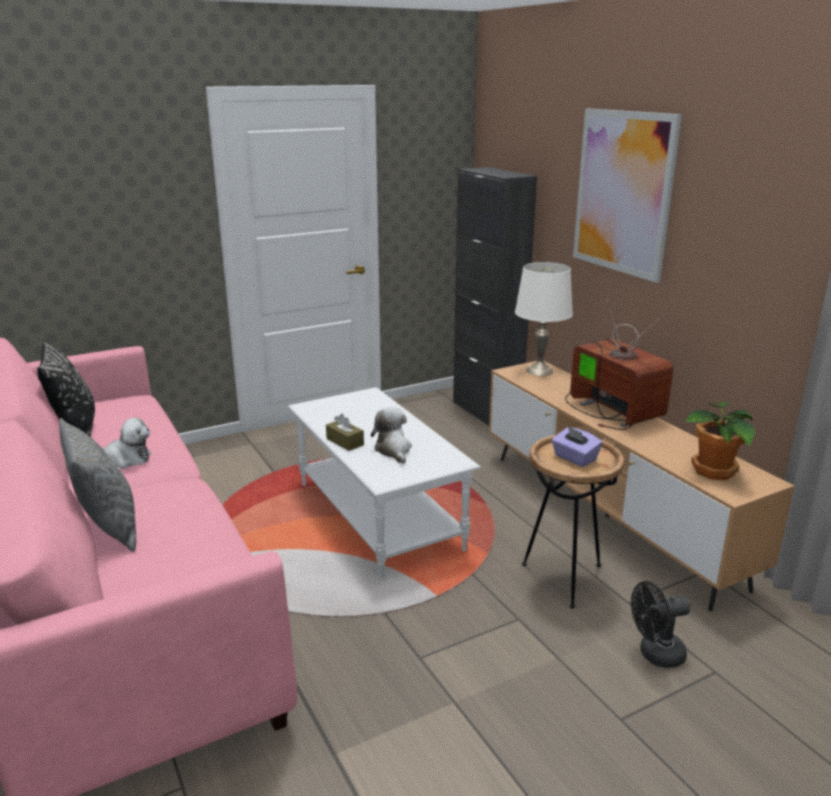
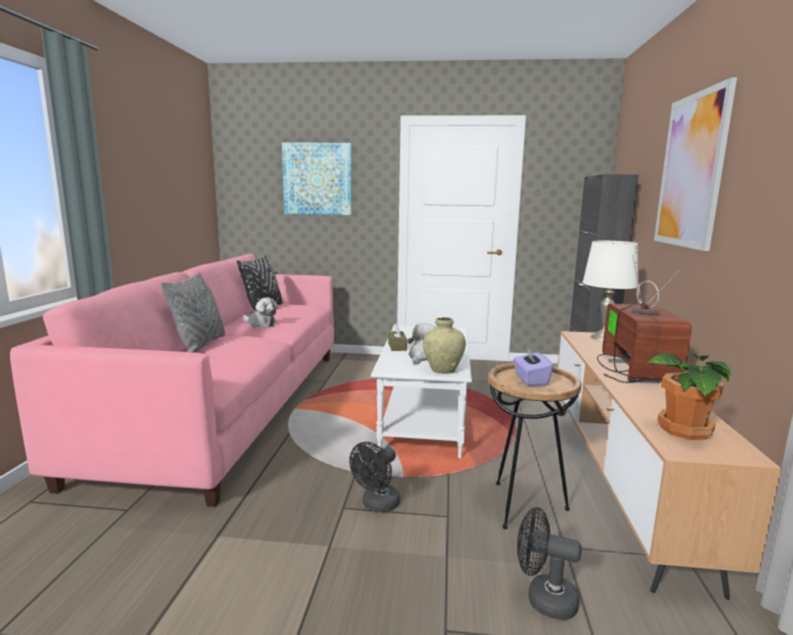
camera: 35 degrees right, 10 degrees down
none -> picture [282,142,352,215]
none -> black fan [349,442,400,512]
none -> beige vase [423,317,466,374]

